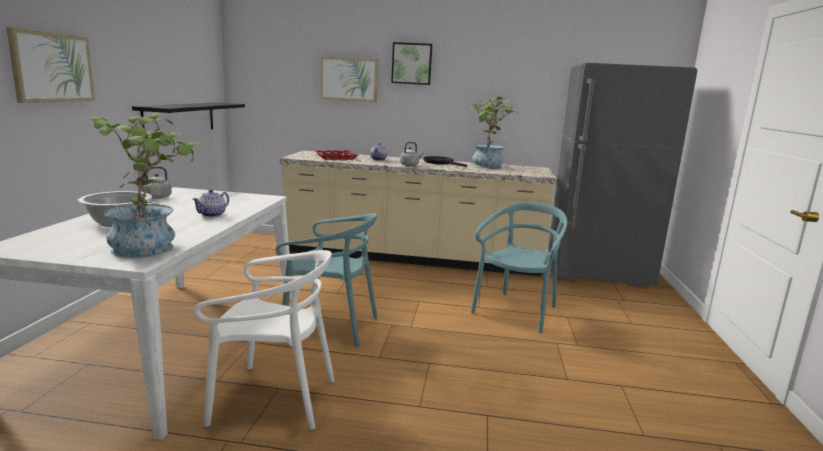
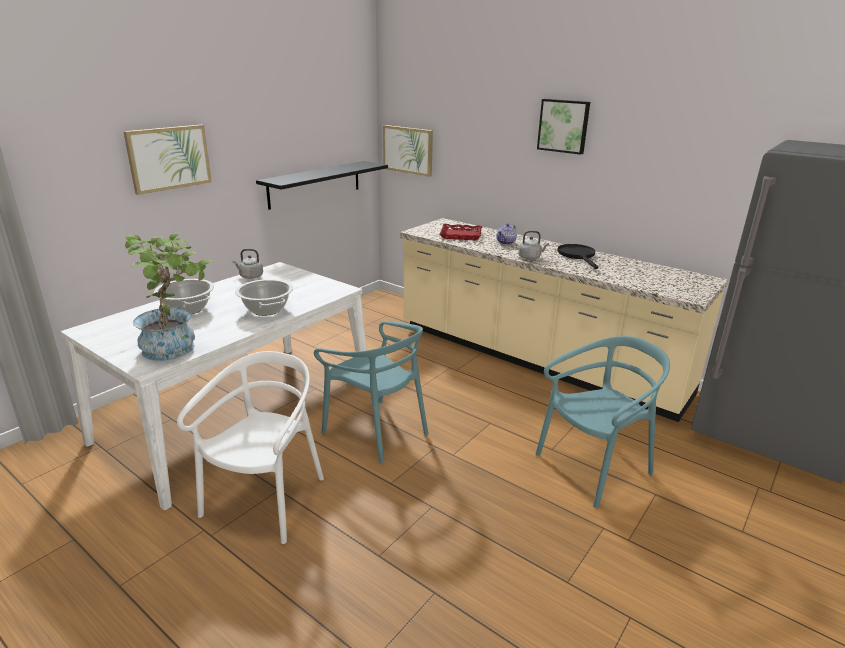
camera: 30 degrees right, 10 degrees up
teapot [192,189,229,217] -> cooking pot [235,279,293,316]
white chair [194,250,335,430] -> white chair turned 105 degrees counterclockwise [177,351,324,544]
picture [320,56,378,102] -> picture moved to [383,125,433,177]
potted plant [470,97,519,168] -> none

